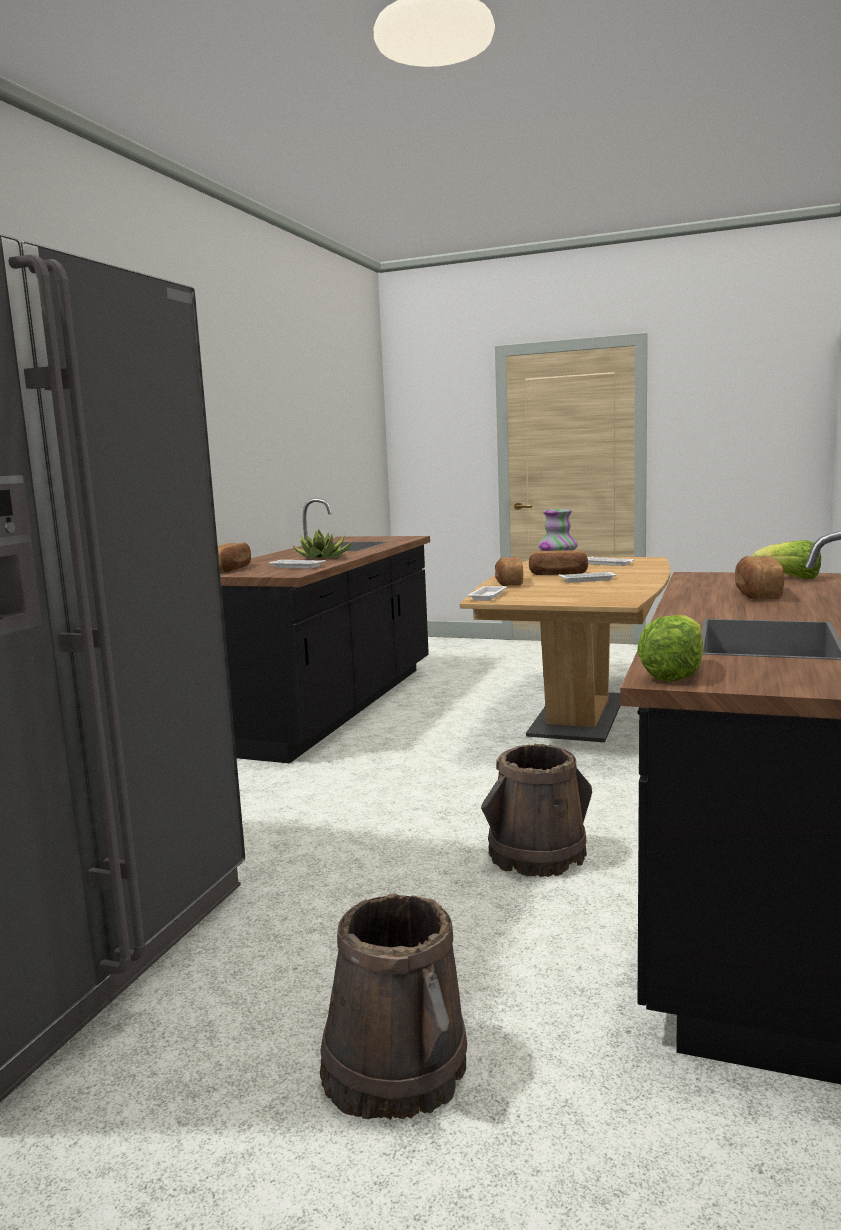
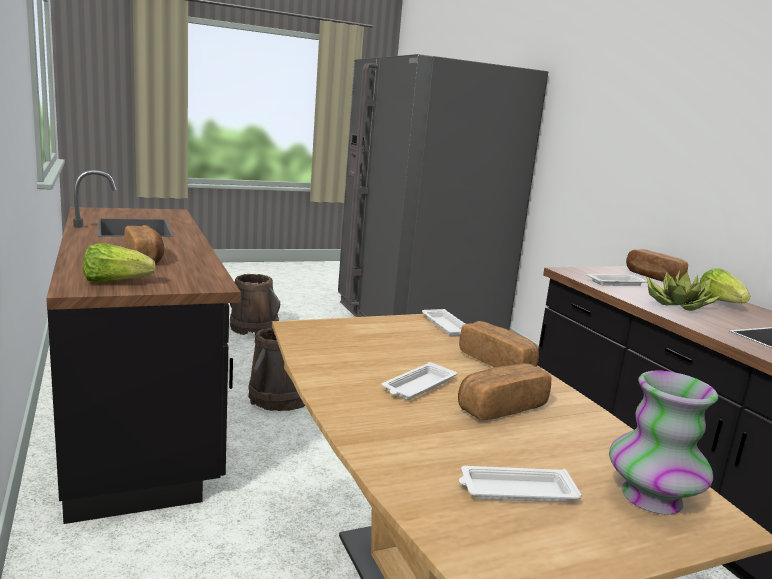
camera: 135 degrees right, 5 degrees up
lettuce [637,615,703,682] -> lettuce moved to [700,268,750,303]

